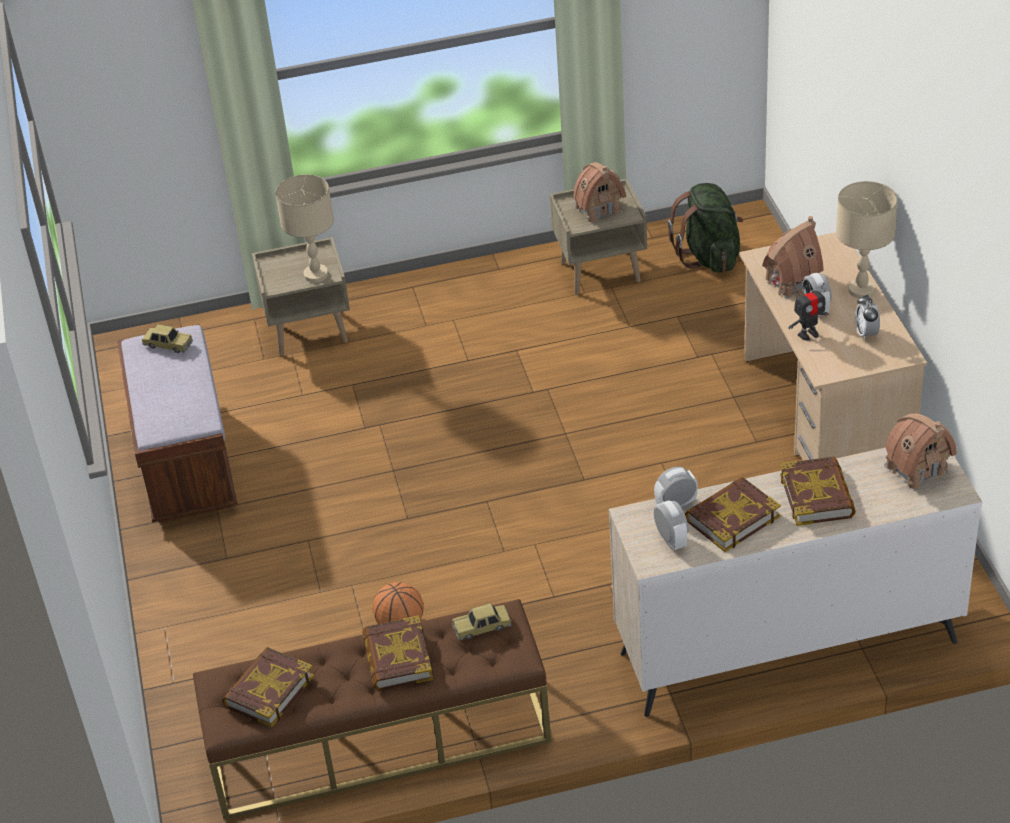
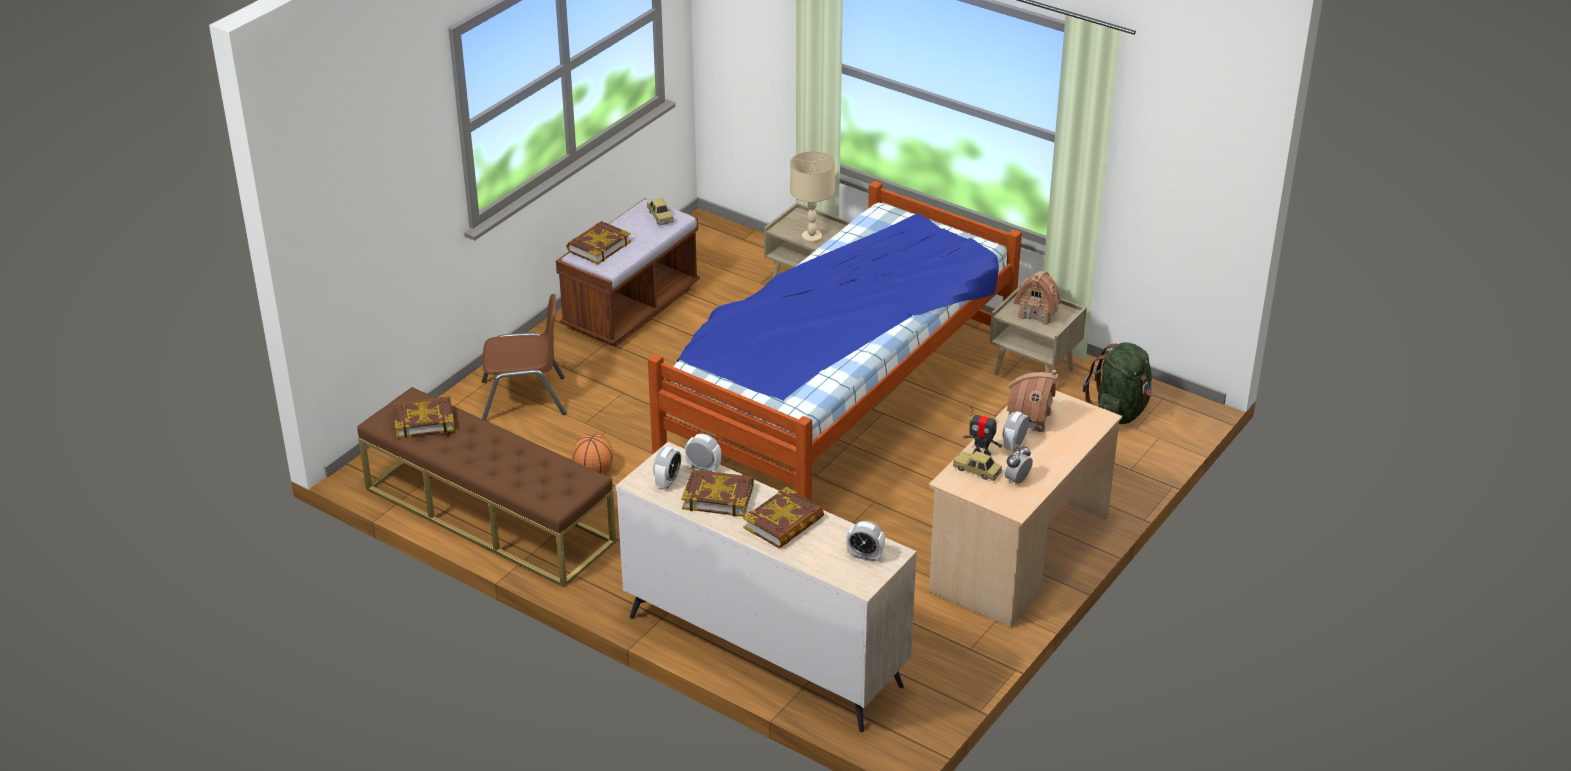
camera: 45 degrees right, 5 degrees down
book [363,615,433,691] -> book moved to [566,221,631,265]
toy car [452,603,512,640] -> toy car moved to [953,451,1002,481]
beige table lamp [836,181,898,298] -> none
toy house [884,413,957,491] -> alarm clock [846,521,885,562]
none -> brown chair [482,294,566,421]
none -> bed [648,181,1022,501]

